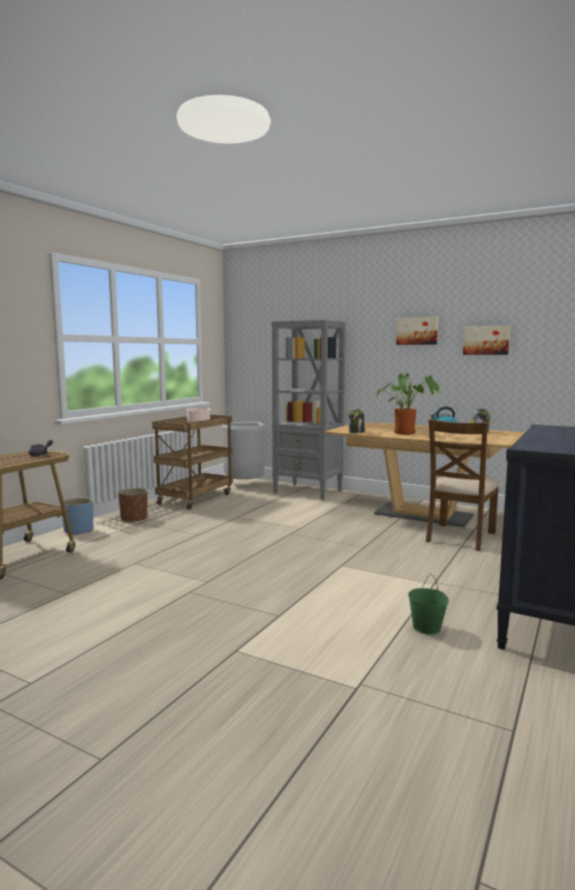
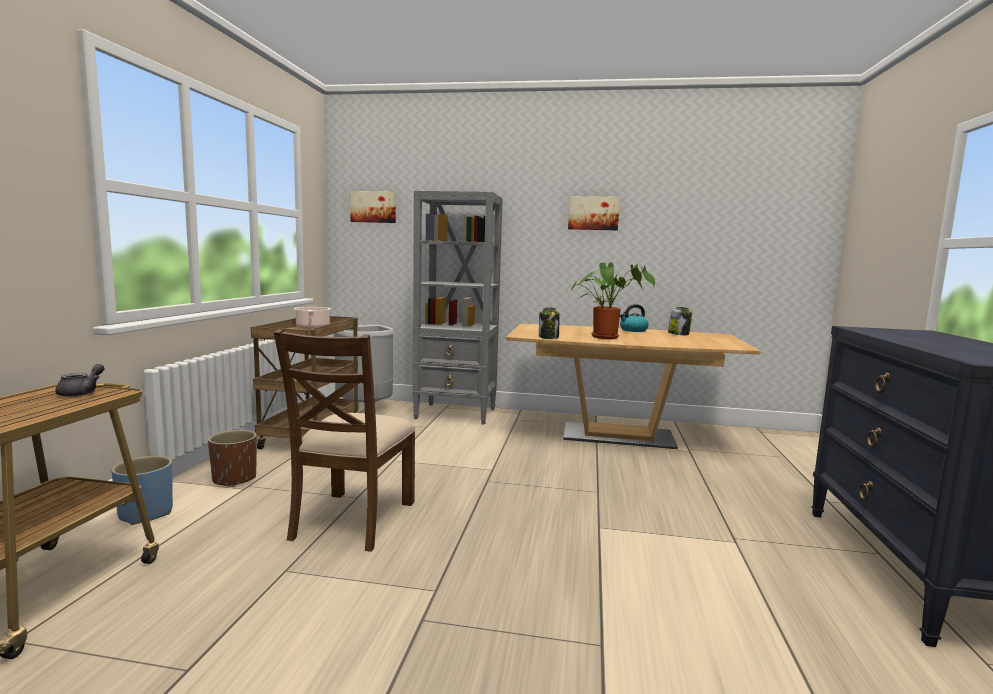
camera: 20 degrees left, 0 degrees up
green bucket [408,574,449,635] -> none
brown chair [426,419,499,551] -> brown chair moved to [274,329,416,552]
picture [463,326,510,355] -> picture moved to [350,191,396,223]

